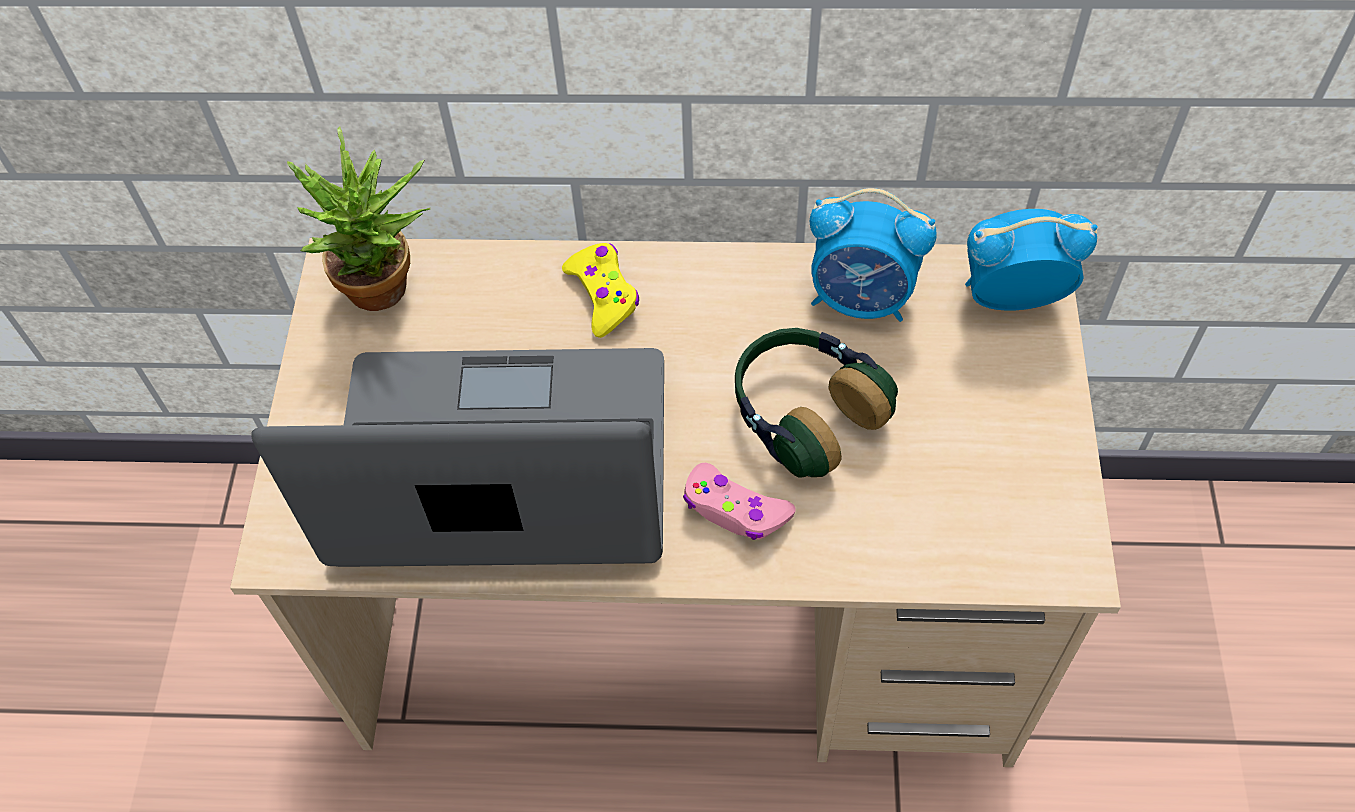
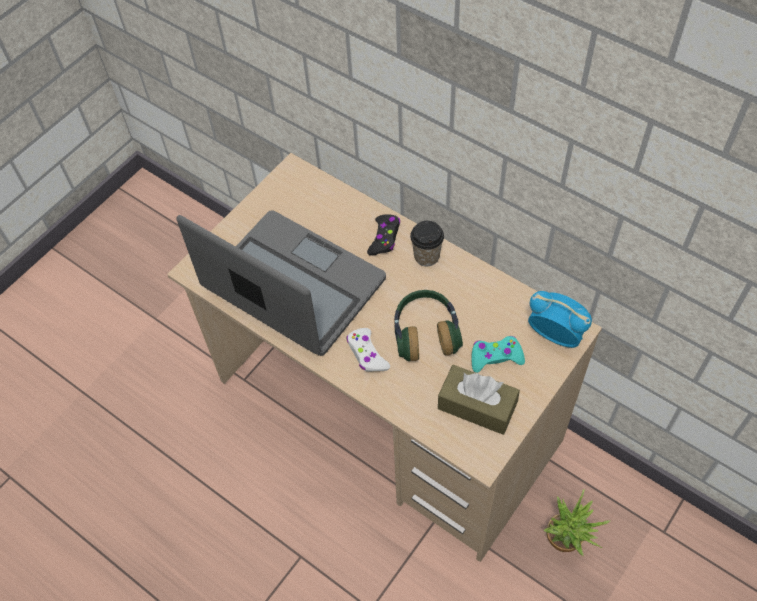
camera: 35 degrees right, 0 degrees up
potted plant [287,127,430,311] -> potted plant moved to [544,489,610,556]
yellow game controller [562,243,639,338] -> black game controller [367,214,400,256]
pink game controller [683,463,796,540] -> white game controller [347,328,390,372]
alarm clock [810,188,937,322] -> none
none -> cup [410,221,444,266]
none -> brown tissue box [438,365,520,435]
none -> turquoise game controller [471,336,525,373]

